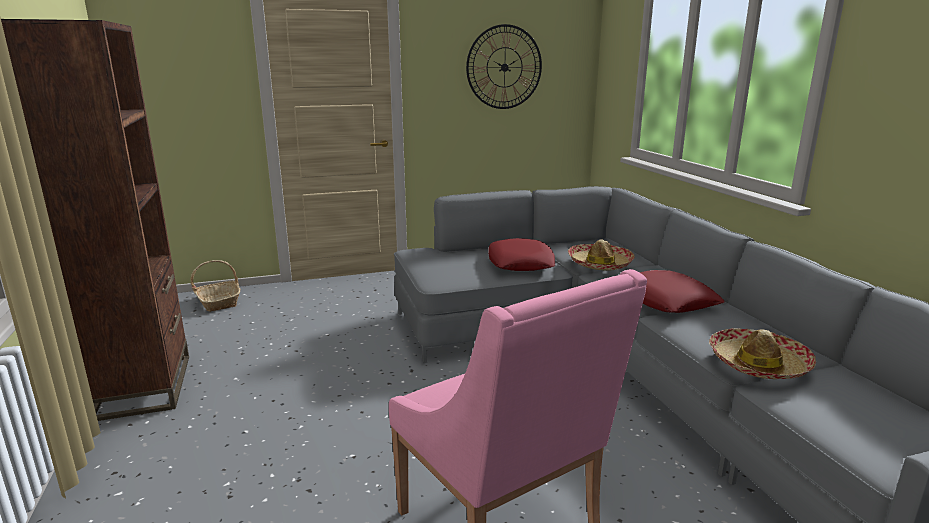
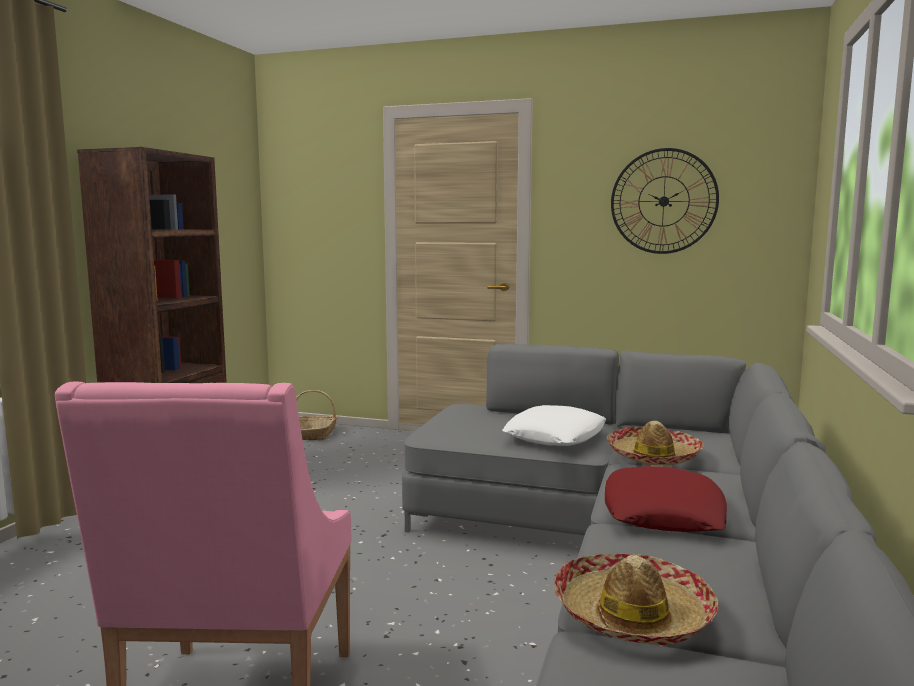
camera: 35 degrees right, 10 degrees down
red pillow [488,238,555,271] -> white pillow [502,405,606,446]

